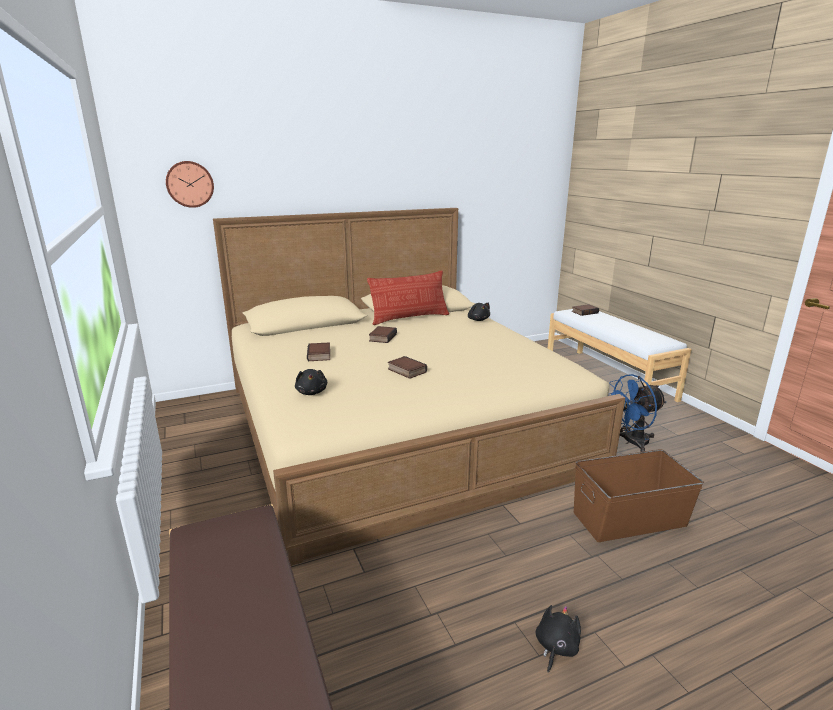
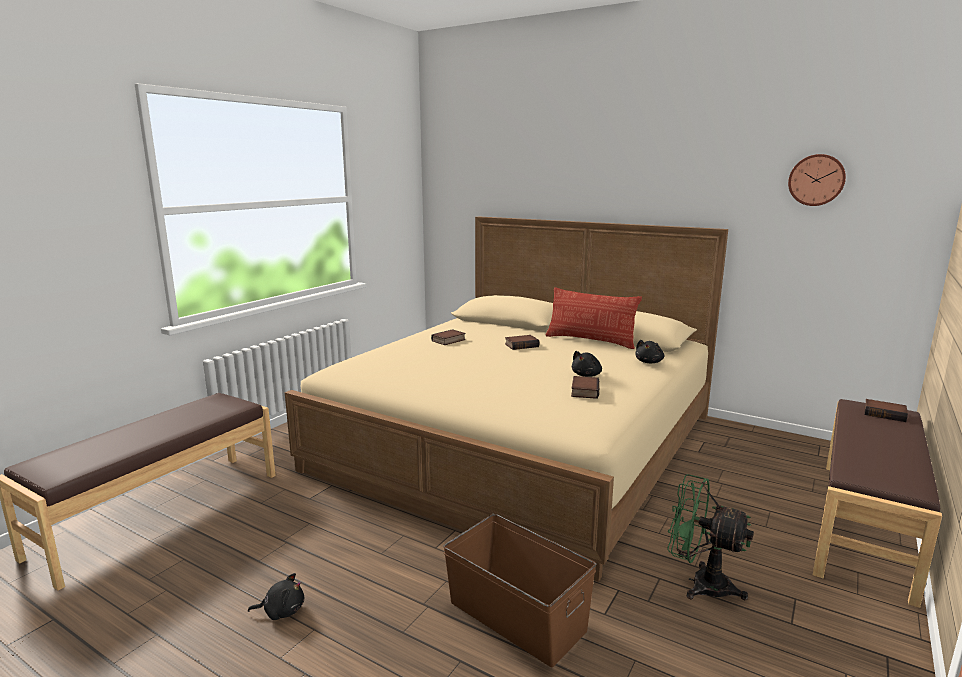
camera: 55 degrees right, 5 degrees down
wall clock [166,161,214,208] -> wall clock moved to [788,154,846,206]
black plush toy [295,369,327,395] -> black plush toy moved to [572,351,602,377]
book [388,356,427,379] -> book moved to [571,376,599,399]
white bench [548,309,691,402] -> brown bench [813,399,942,608]
blue fan [608,374,667,452] -> green fan [667,474,754,601]

